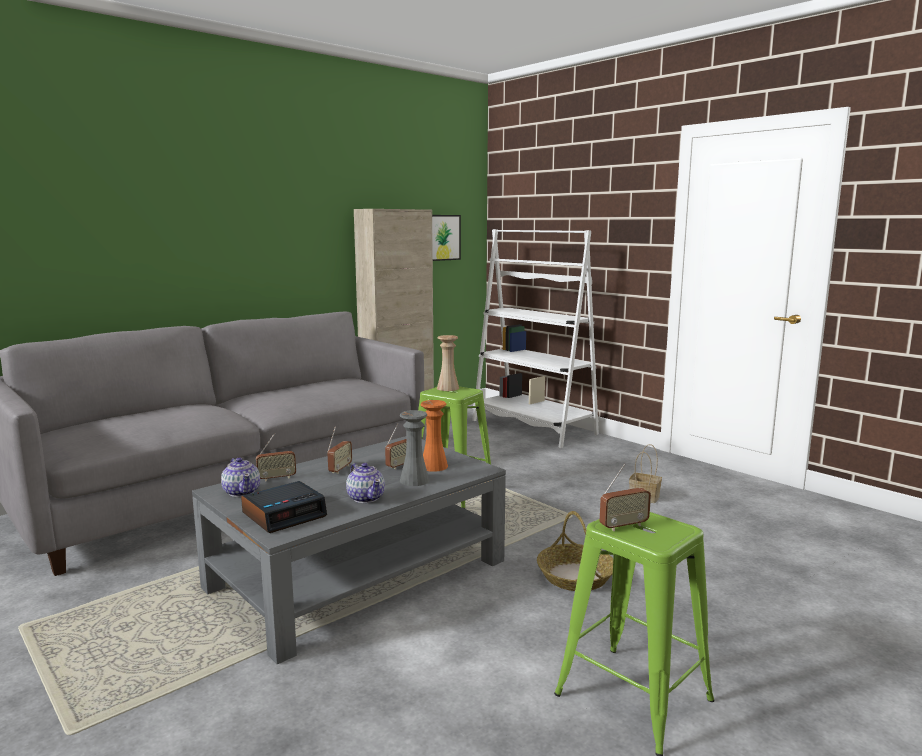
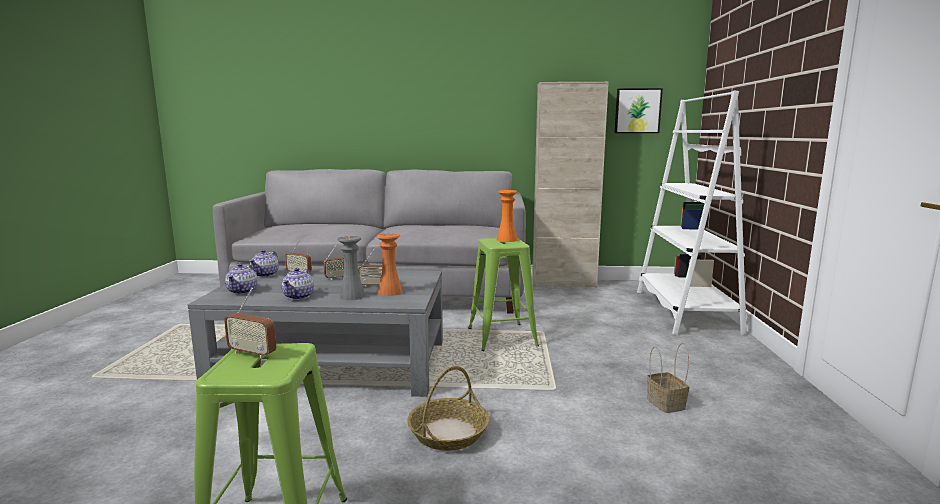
camera: 45 degrees right, 0 degrees up
alarm clock [241,481,327,533] -> teapot [225,263,258,294]
beige vase [437,335,459,391] -> orange vase [497,190,517,242]

